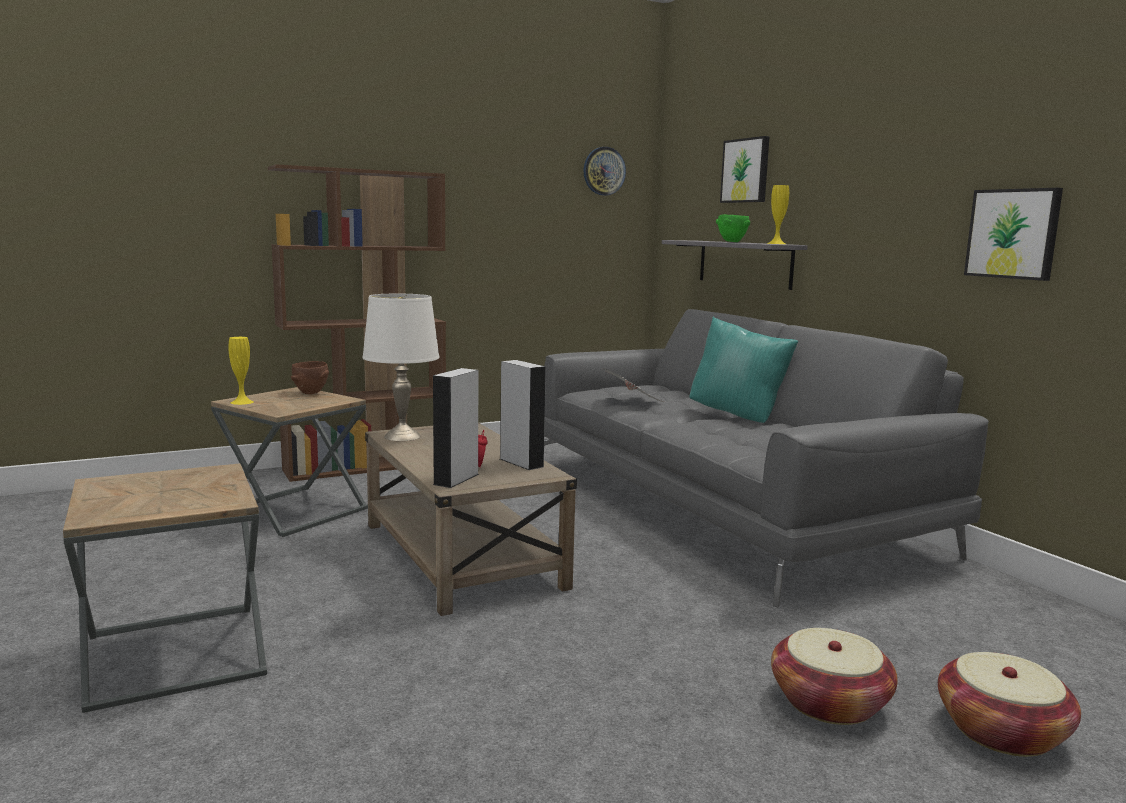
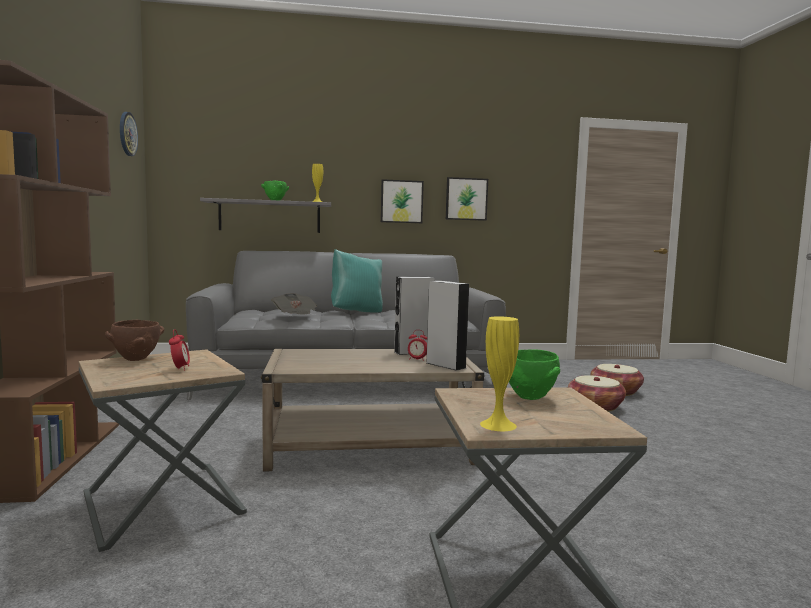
camera: 70 degrees left, 5 degrees down
yellow vase [228,337,254,405] -> yellow vase moved to [480,316,519,431]
white table lamp [362,294,440,441] -> none
picture [720,136,770,203] -> picture moved to [381,179,424,223]
none -> alarm clock [169,329,190,371]
none -> green bowl [509,349,560,400]

